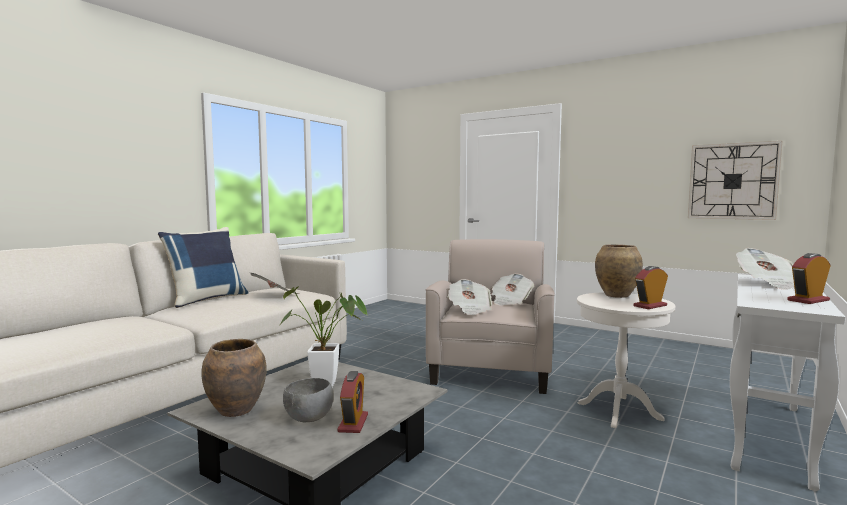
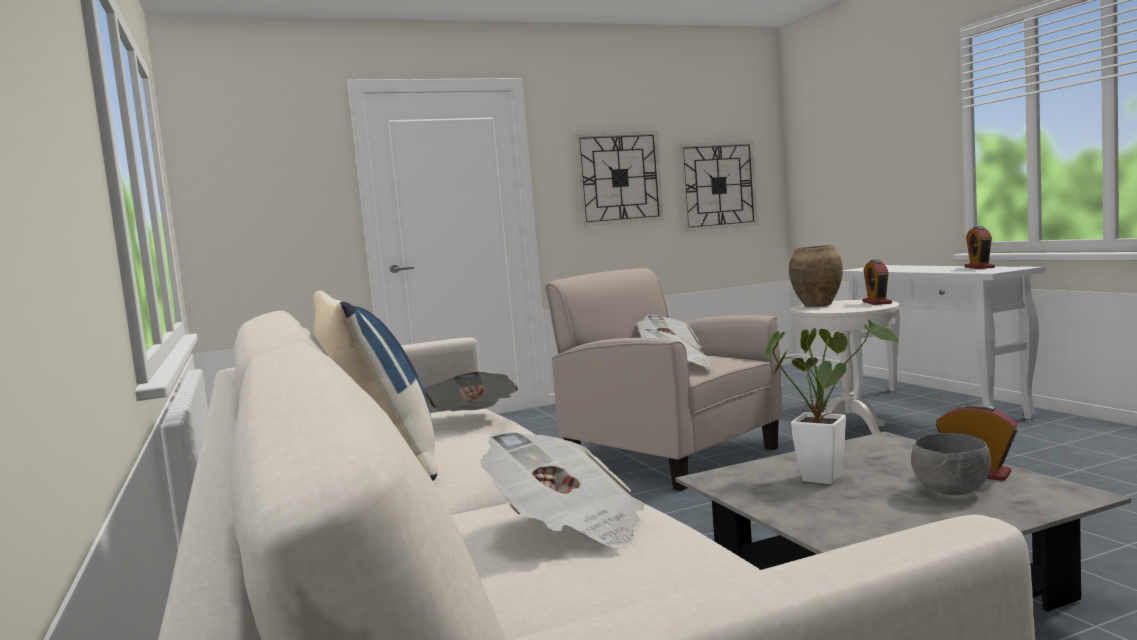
camera: 55 degrees left, 0 degrees up
brown vase [201,339,267,417] -> none
newspaper [736,248,794,290] -> newspaper moved to [480,431,645,549]
none -> wall clock [575,131,663,226]

